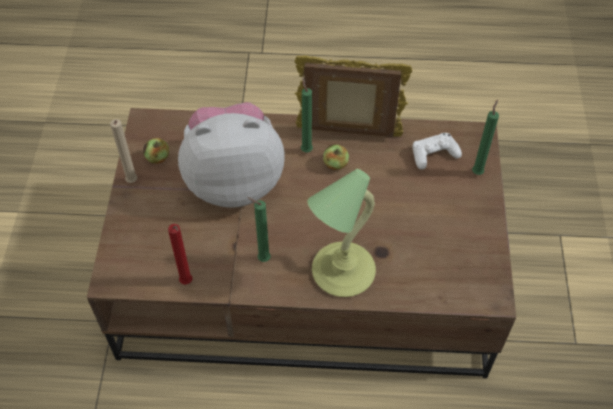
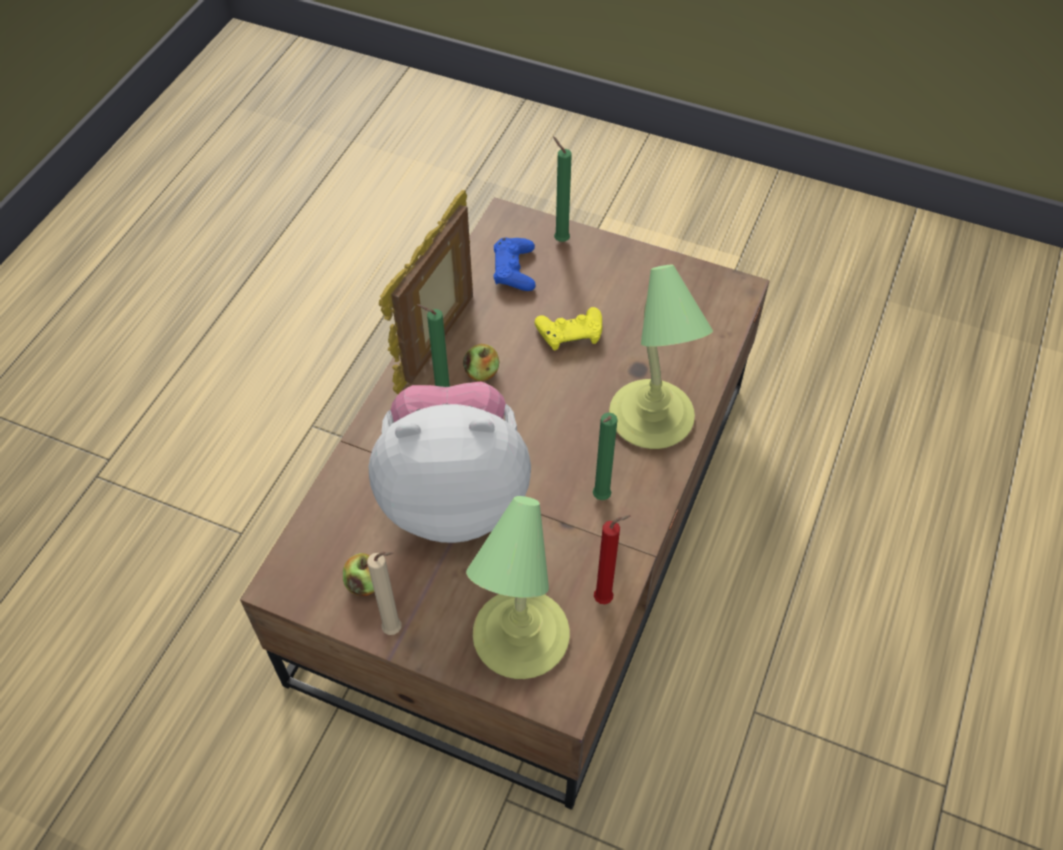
camera: 70 degrees left, 0 degrees up
plush toy [178,102,285,208] -> plush toy turned 75 degrees clockwise [369,382,531,543]
white game controller [412,133,462,170] -> blue game controller [493,237,536,291]
none -> table lamp [466,496,570,679]
none -> yellow game controller [535,307,602,351]

